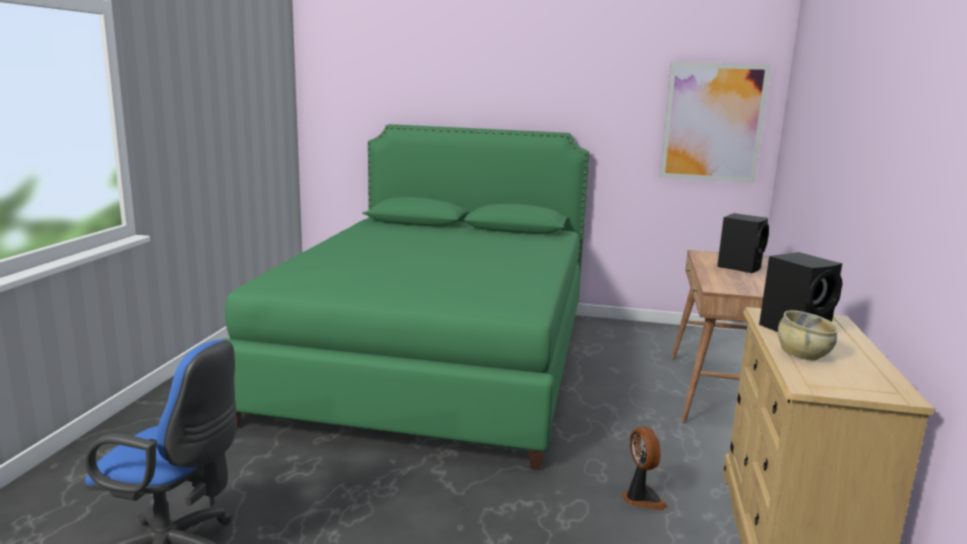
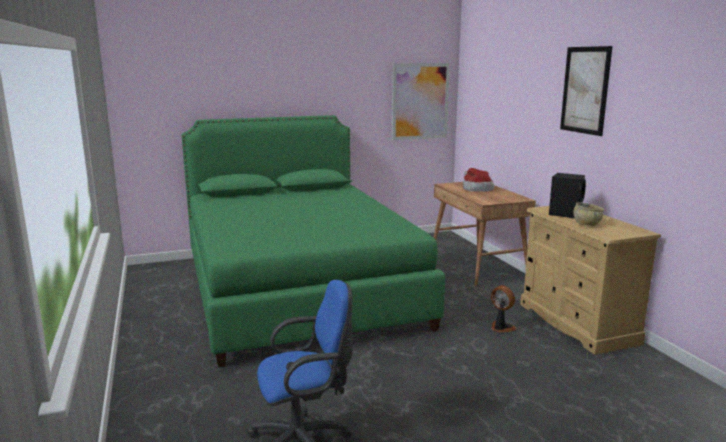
camera: 30 degrees left, 0 degrees up
black speaker [717,213,769,273] -> hat [463,168,494,192]
none -> picture [560,46,612,136]

